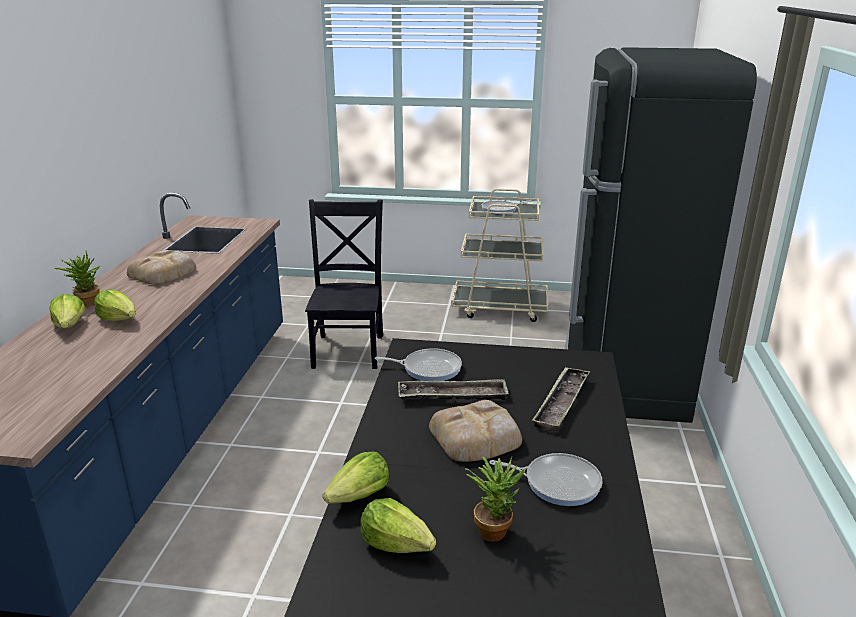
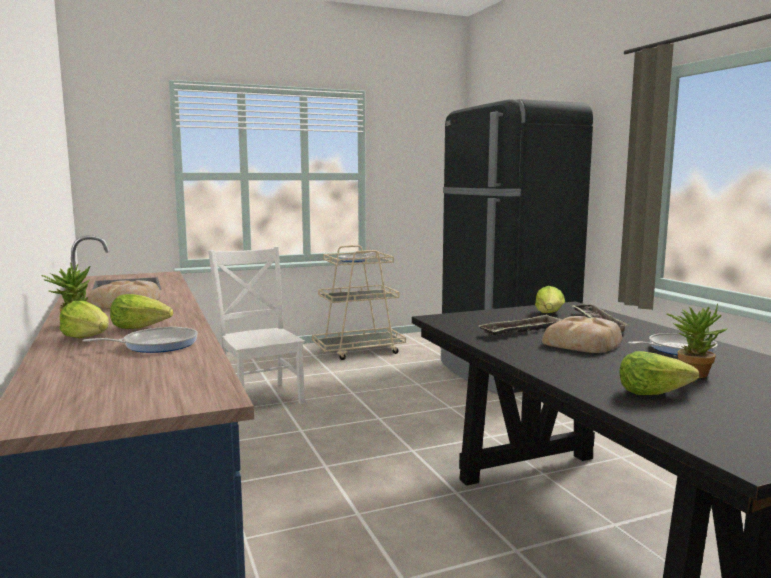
camera: 30 degrees left, 15 degrees down
black chair [305,199,383,369] -> white chair [208,246,305,404]
lettuce [323,452,390,504] -> lettuce moved to [535,286,565,313]
frying pan [375,348,462,381] -> frying pan moved to [82,327,198,353]

